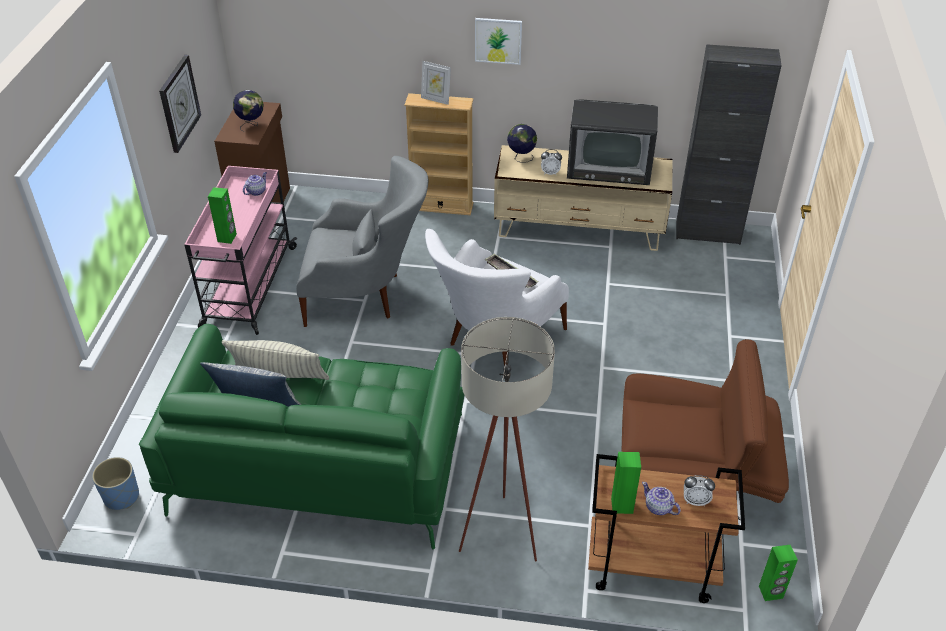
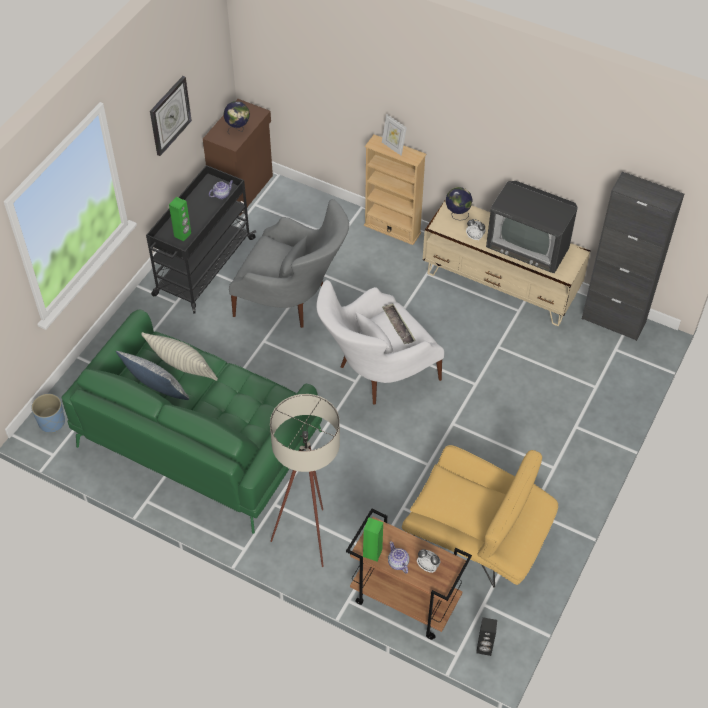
camera: 20 degrees right, 10 degrees up
pink cart [184,166,297,335] -> black cart [146,165,256,314]
picture [475,18,522,65] -> none
brown armchair [621,339,789,521] -> yellow armchair [402,445,558,588]
green speaker [759,545,798,601] -> black speaker [476,617,497,656]

